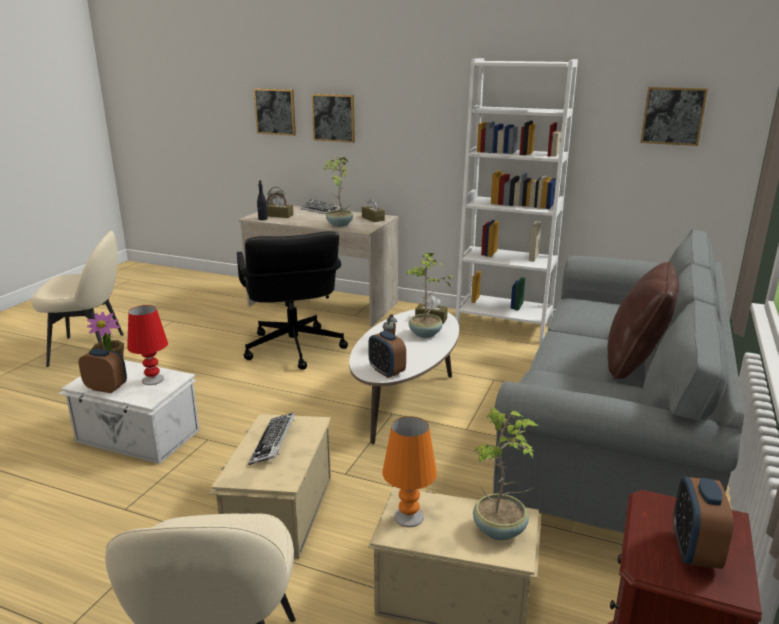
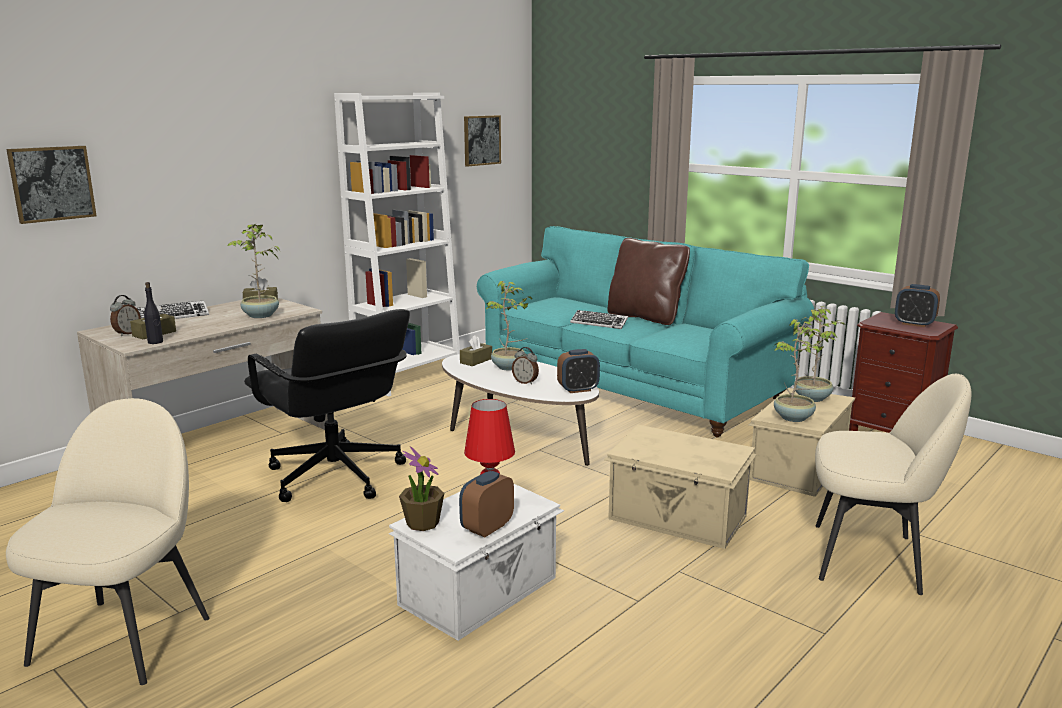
camera: 70 degrees left, 5 degrees down
black office chair [237,231,348,370] -> black office chair turned 45 degrees clockwise [244,309,410,502]
keyboard [248,413,295,465] -> keyboard moved to [570,310,628,329]
picture [312,94,355,143] -> none
orange table lamp [383,416,437,527] -> potted plant [774,319,828,422]
grey sofa [493,229,745,533] -> turquoise sofa [477,226,814,437]

